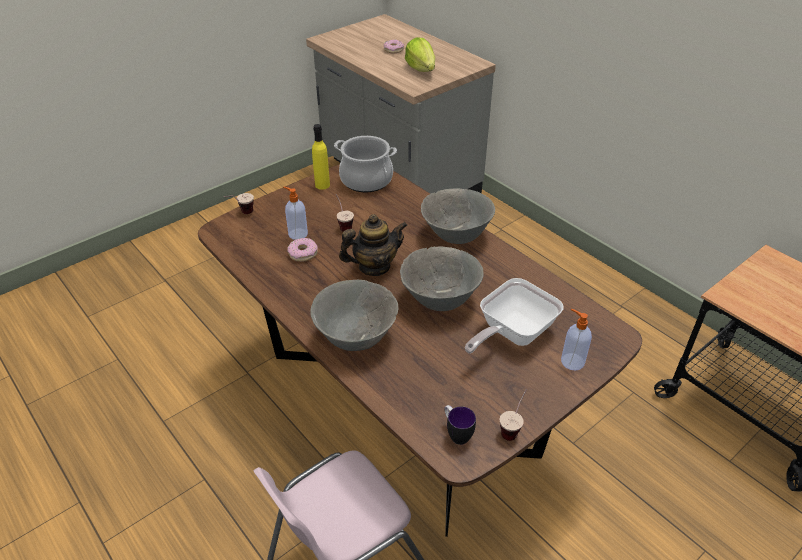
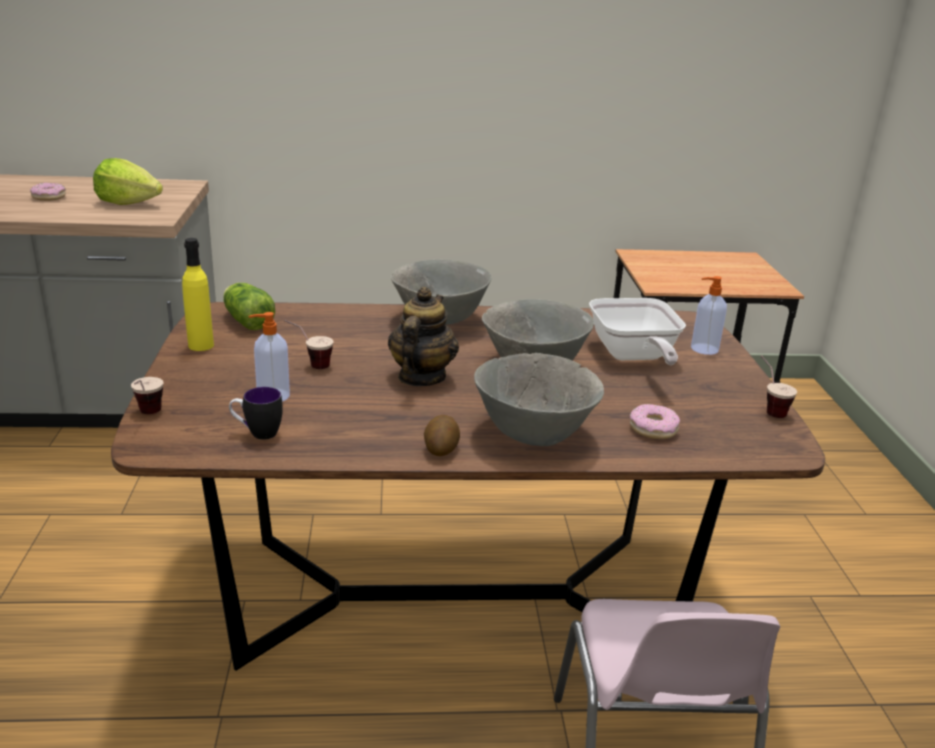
camera: 55 degrees left, 15 degrees down
donut [287,238,318,262] -> donut moved to [630,404,680,439]
cooking pot [334,136,397,192] -> lettuce [223,283,275,330]
mug [444,405,476,445] -> mug moved to [229,387,283,440]
none -> potato [424,415,460,456]

